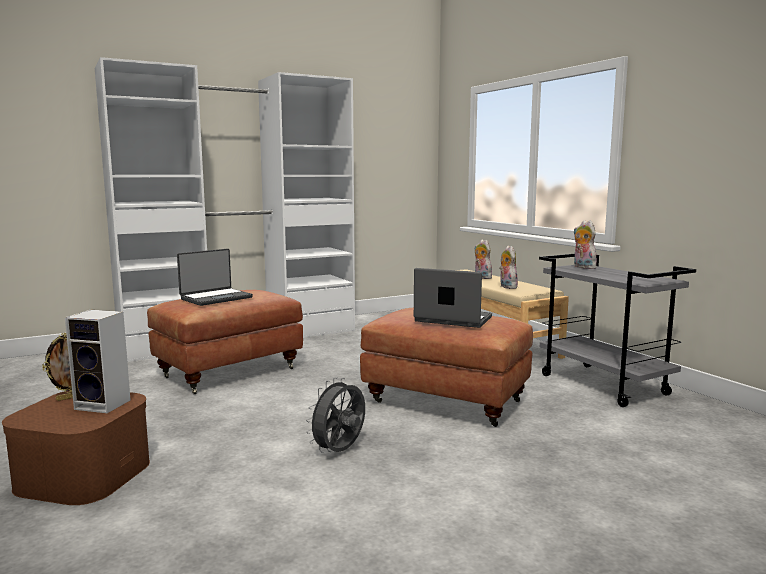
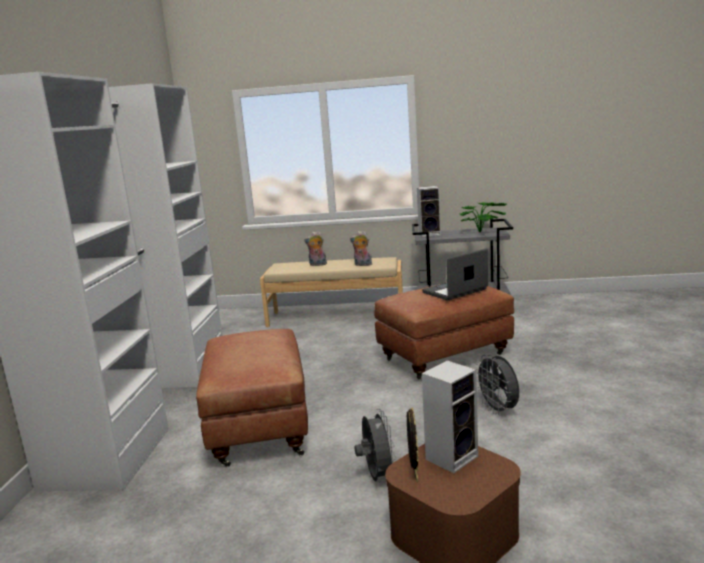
camera: 55 degrees left, 5 degrees up
laptop [177,249,253,306] -> none
plush toy [573,220,597,269] -> speaker [417,186,441,237]
none -> grey fan [355,409,397,481]
none -> potted plant [460,202,507,232]

